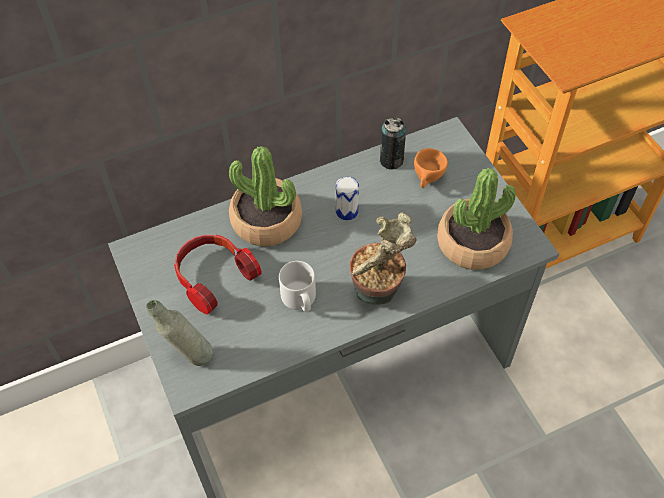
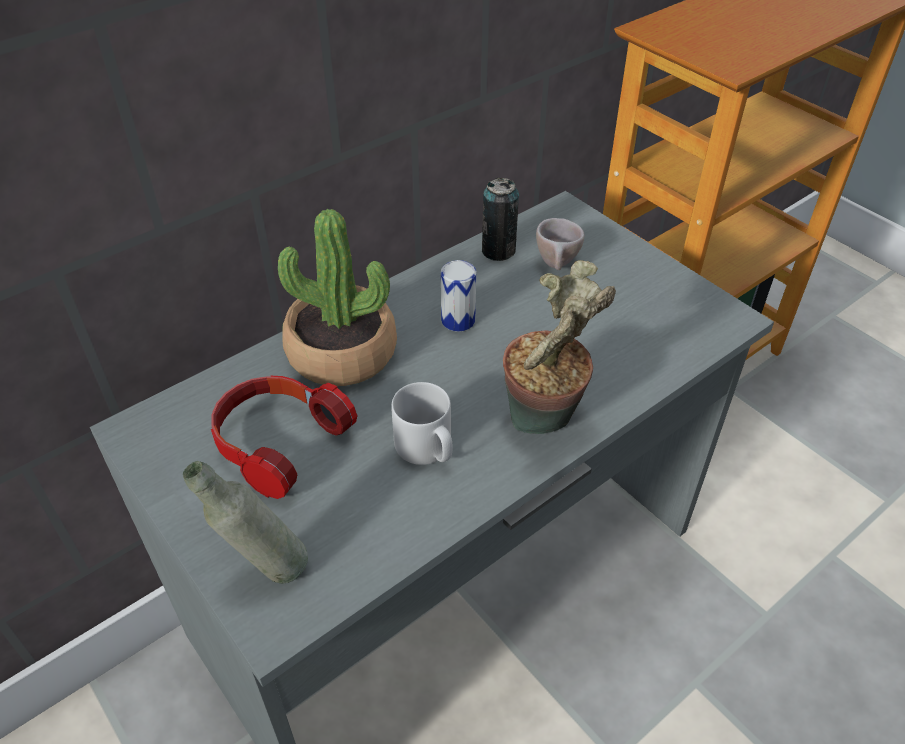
camera: 15 degrees left, 10 degrees down
orange cup [414,148,448,188] -> beige cup [536,218,584,270]
potted plant [437,168,516,270] -> none

